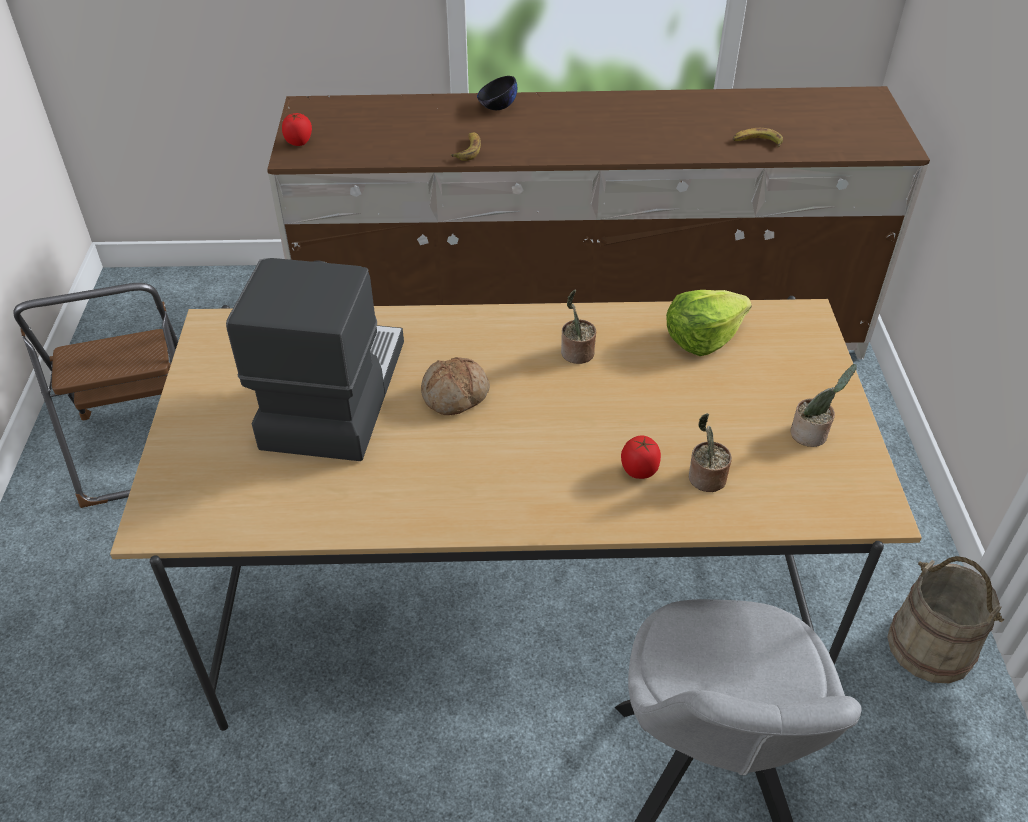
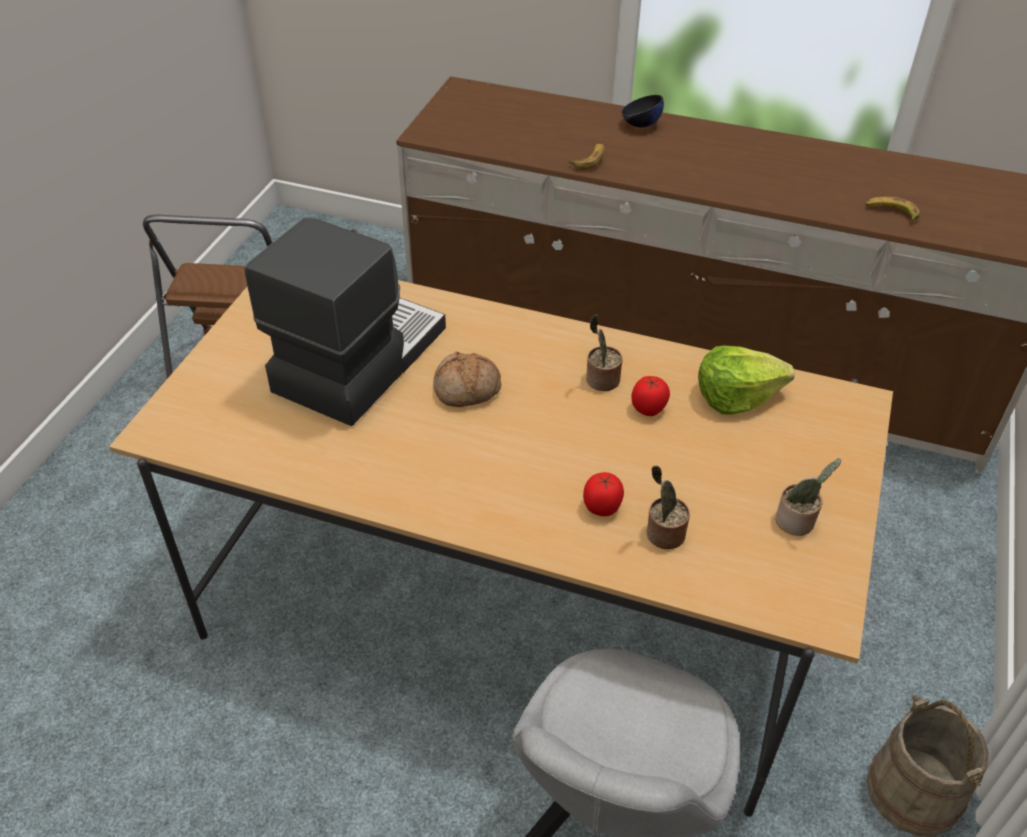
camera: 20 degrees right, 0 degrees up
tomato [282,113,312,146] -> tomato moved to [631,376,670,416]

